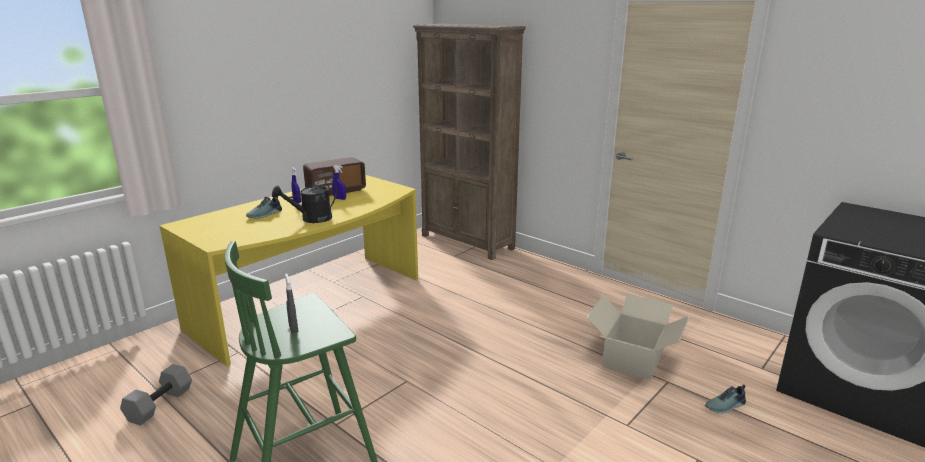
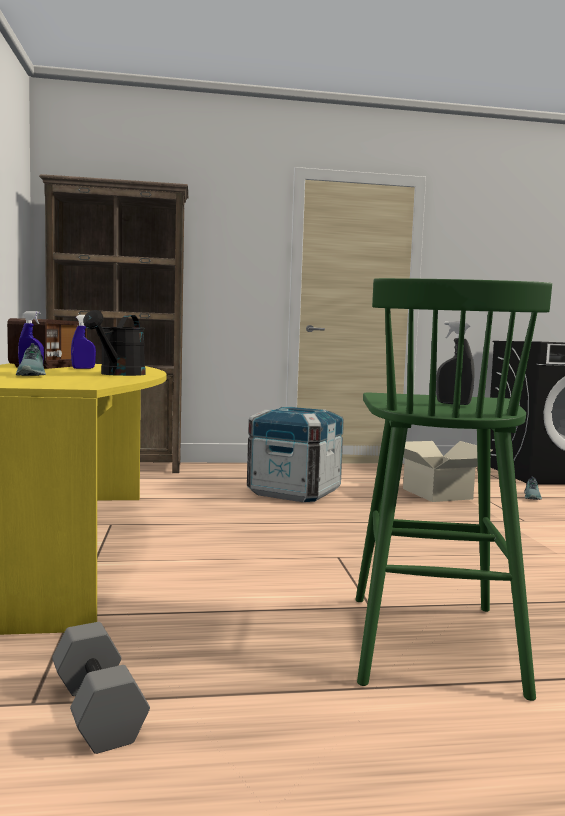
camera: 50 degrees left, 15 degrees down
none -> crate [247,407,344,502]

